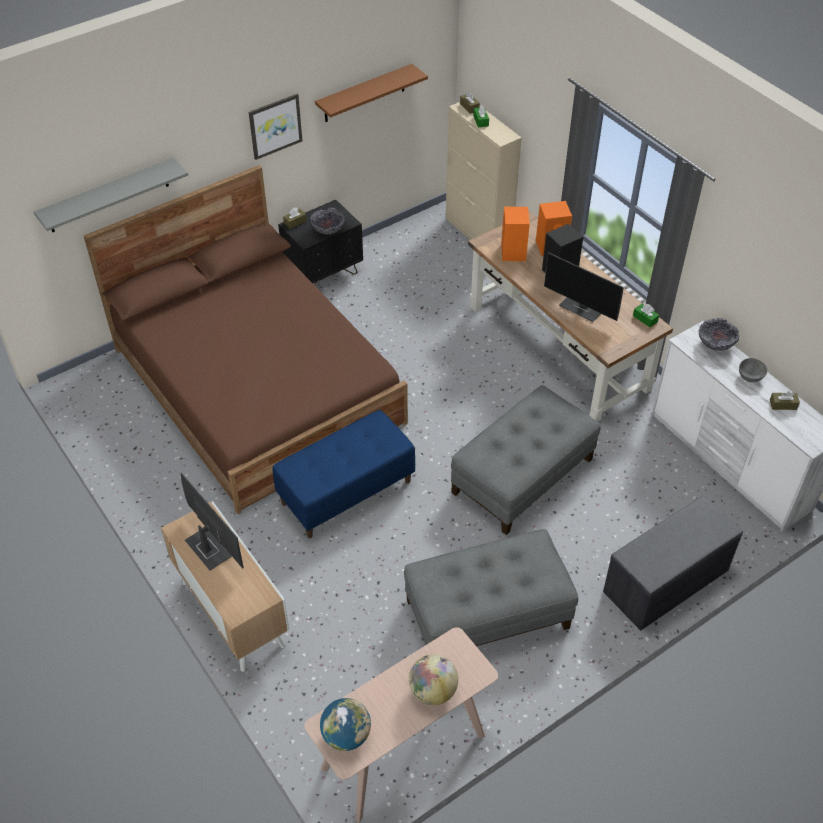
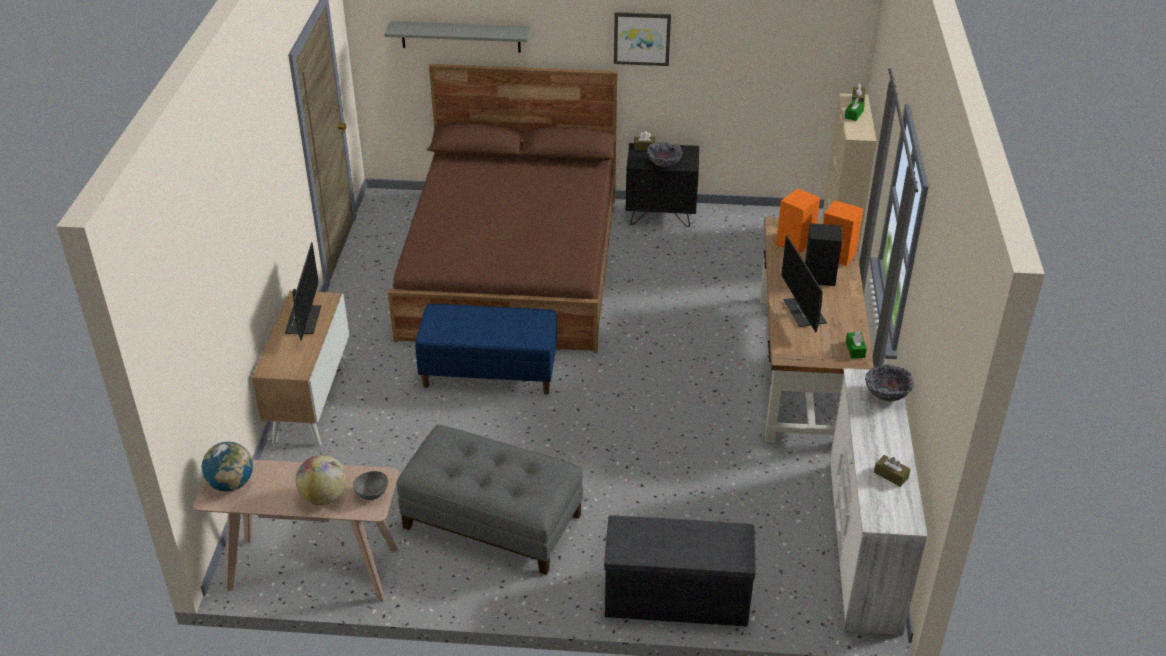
camera: 40 degrees right, 10 degrees down
brown shelf [315,64,428,122] -> none
grey ottoman [451,385,601,535] -> none
grey bowl [739,358,767,382] -> grey bowl moved to [353,471,388,500]

